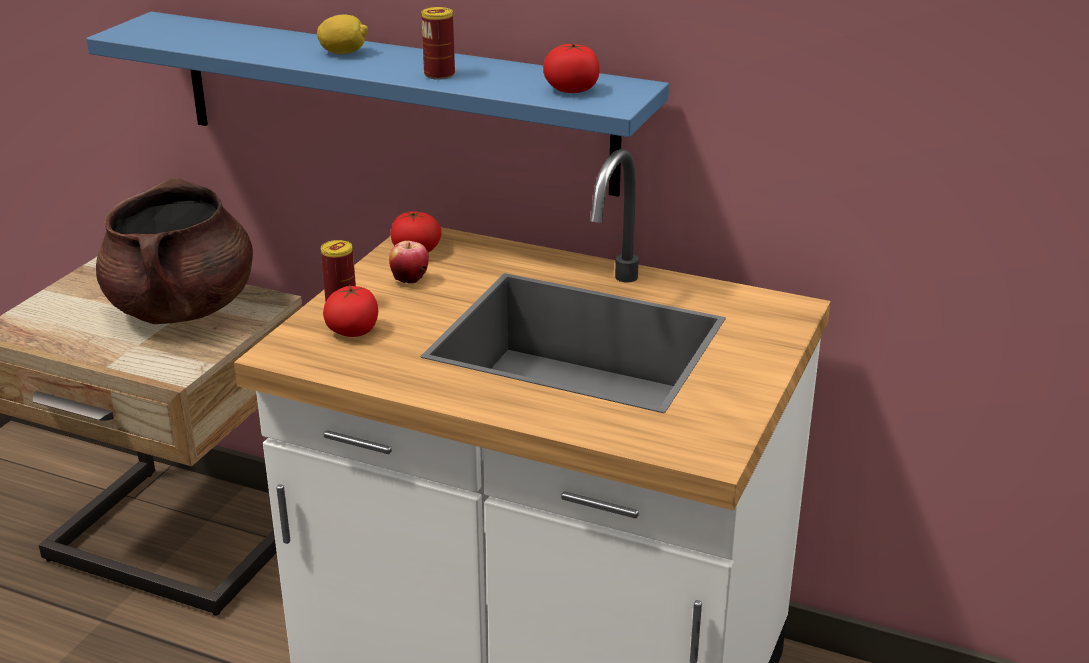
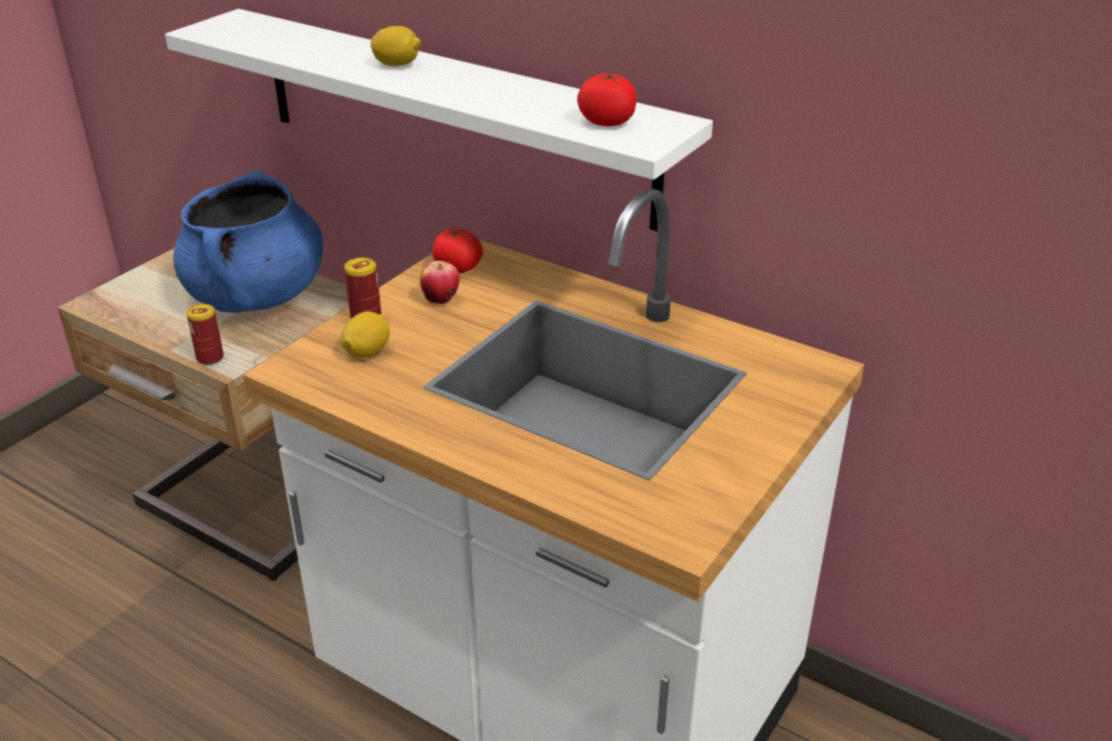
camera: 10 degrees right, 5 degrees up
blue shelf [86,12,669,197] -> white shelf [165,9,713,231]
brown cooking pot [96,178,253,324] -> blue cooking pot [173,170,323,313]
tomato [323,284,378,337] -> lemon [341,311,390,358]
can [421,7,455,80] -> can moved to [186,304,224,365]

